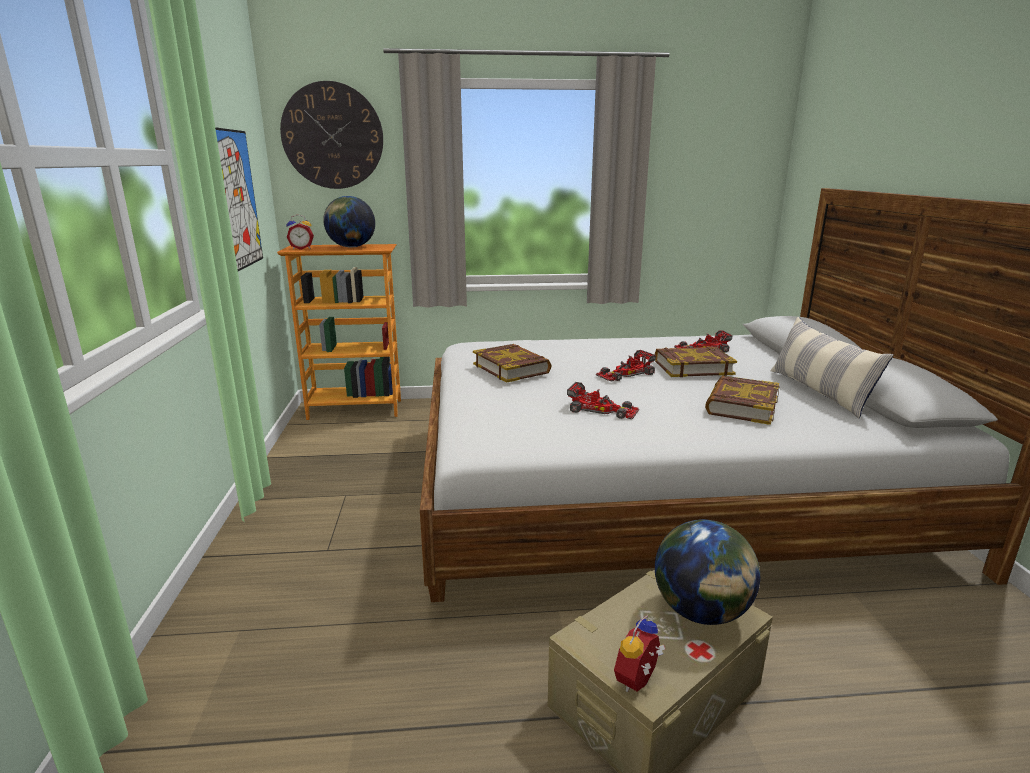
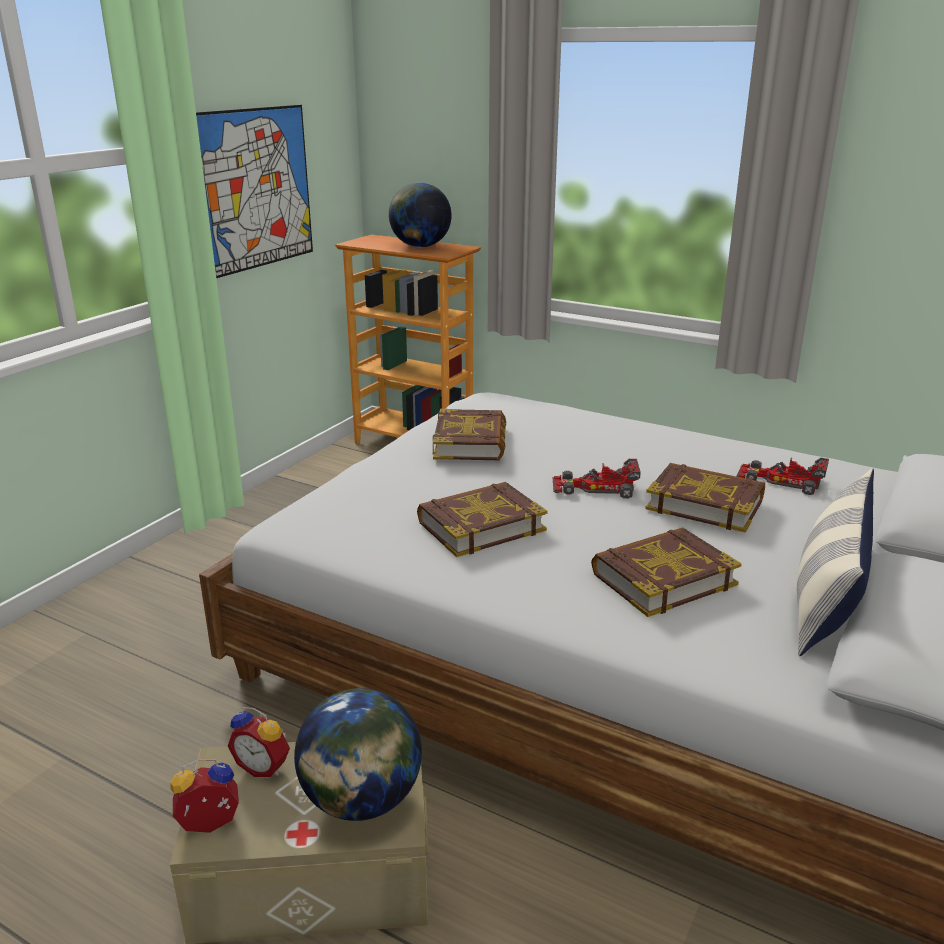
camera: 35 degrees right, 5 degrees up
wall clock [280,81,383,189] -> none
alarm clock [286,215,314,250] -> alarm clock moved to [228,707,290,777]
toy car [567,382,639,419] -> book [417,482,547,557]

